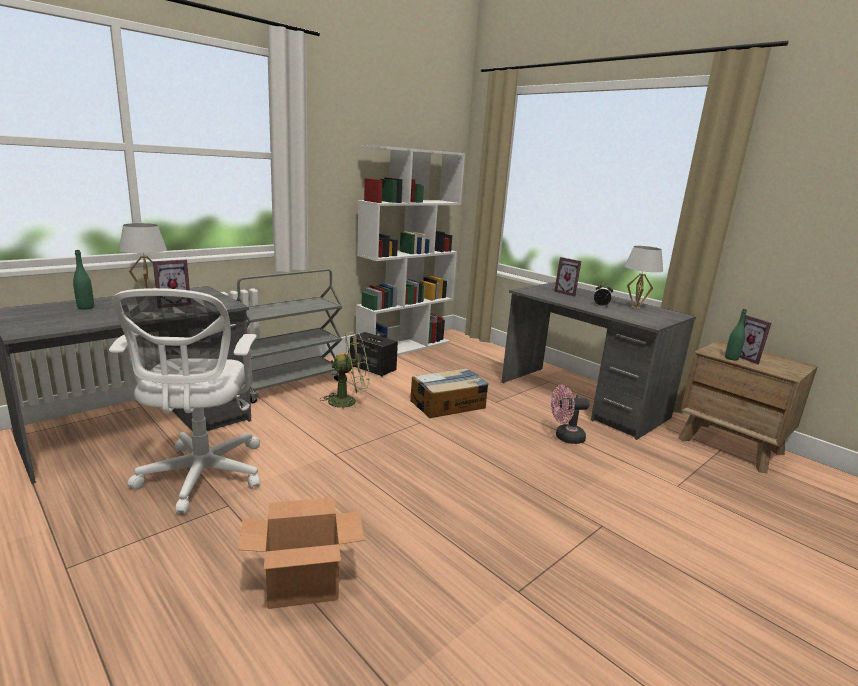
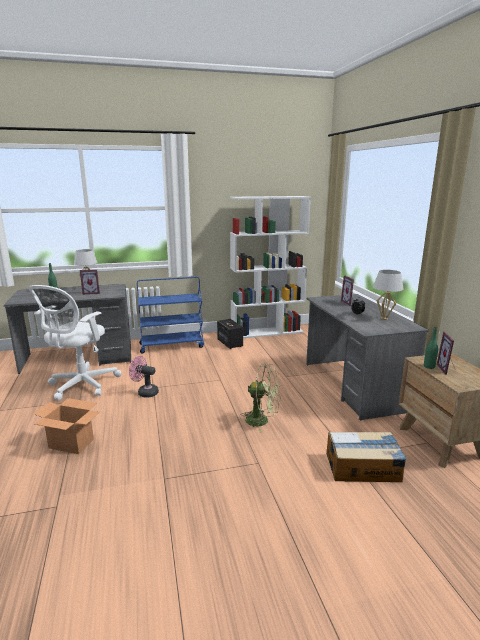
camera: 30 degrees right, 0 degrees up
grey cart [236,269,343,403] -> blue cart [137,277,204,353]
green fan [320,332,369,412] -> green fan moved to [241,363,280,433]
cardboard box [410,368,489,418] -> cardboard box moved to [327,432,407,482]
pink fan [551,385,589,444] -> pink fan moved to [129,356,159,398]

